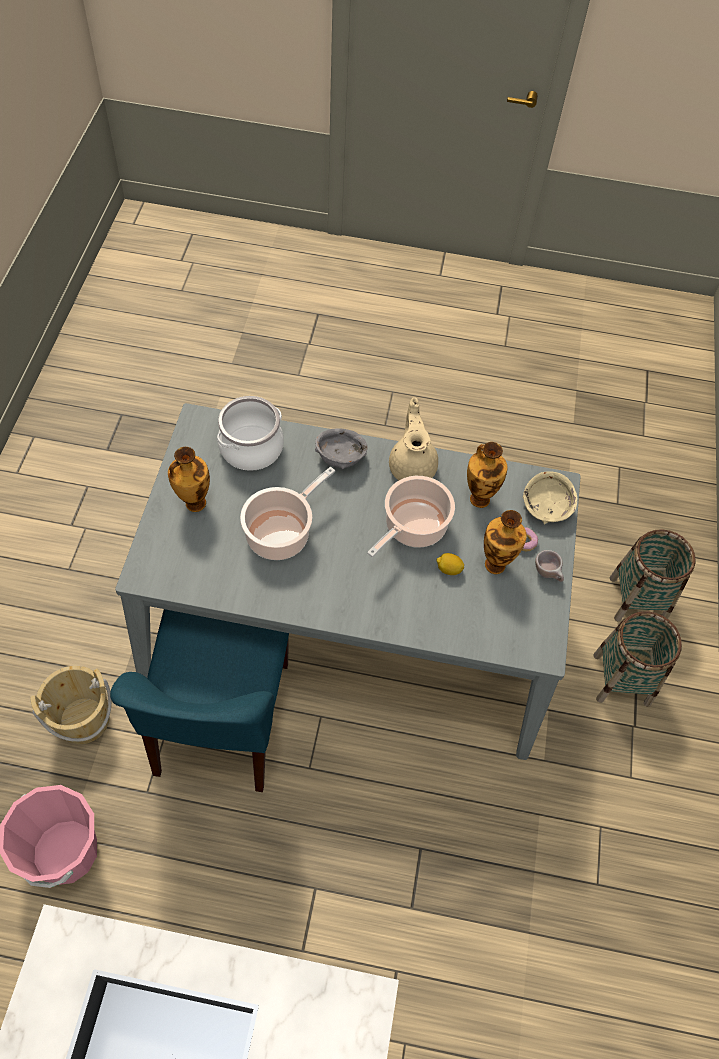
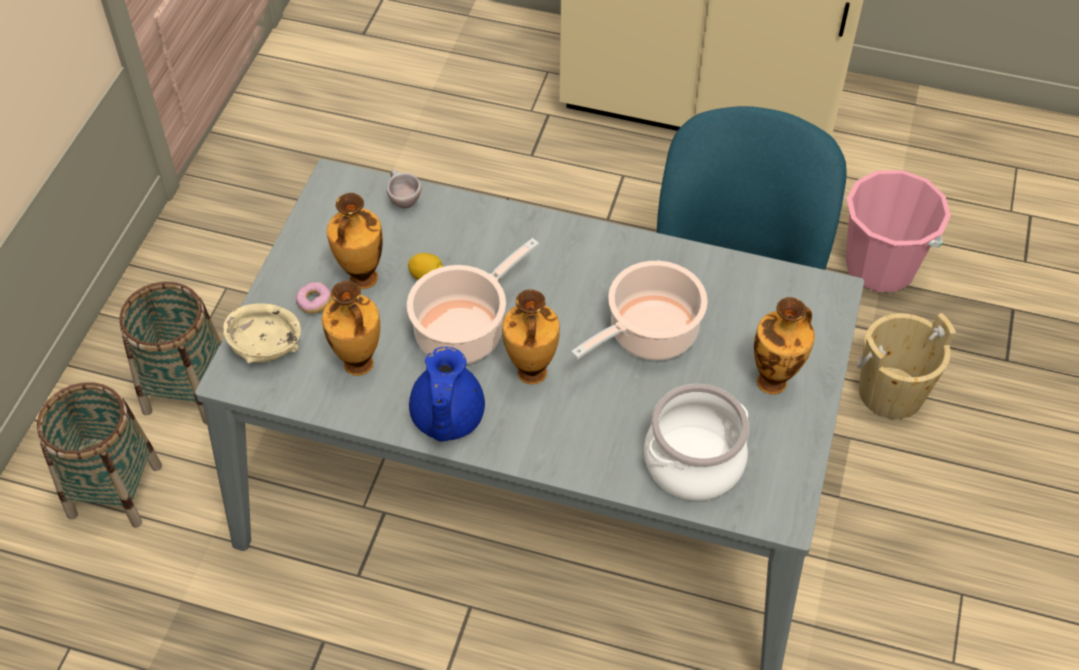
camera: 170 degrees left, 5 degrees down
grey bowl [315,428,367,469] -> none
beige teapot [389,397,438,480] -> blue teapot [409,347,485,442]
beige cup [535,550,564,582] -> beige cup moved to [387,169,422,209]
none -> vase [502,290,560,384]

